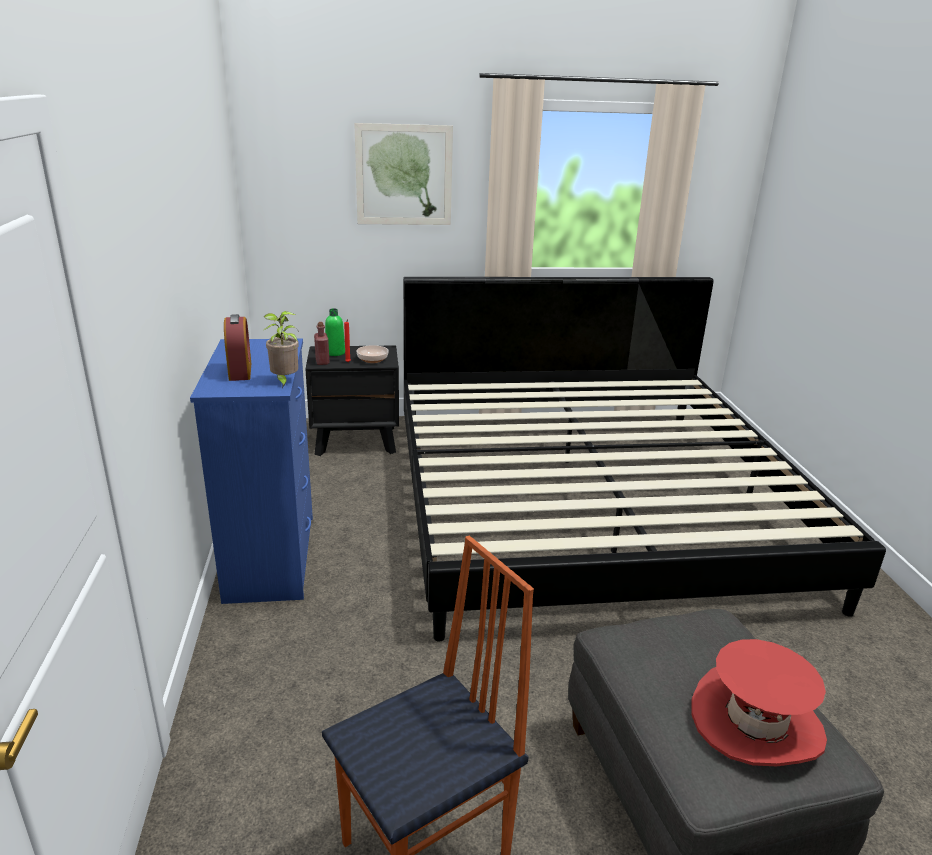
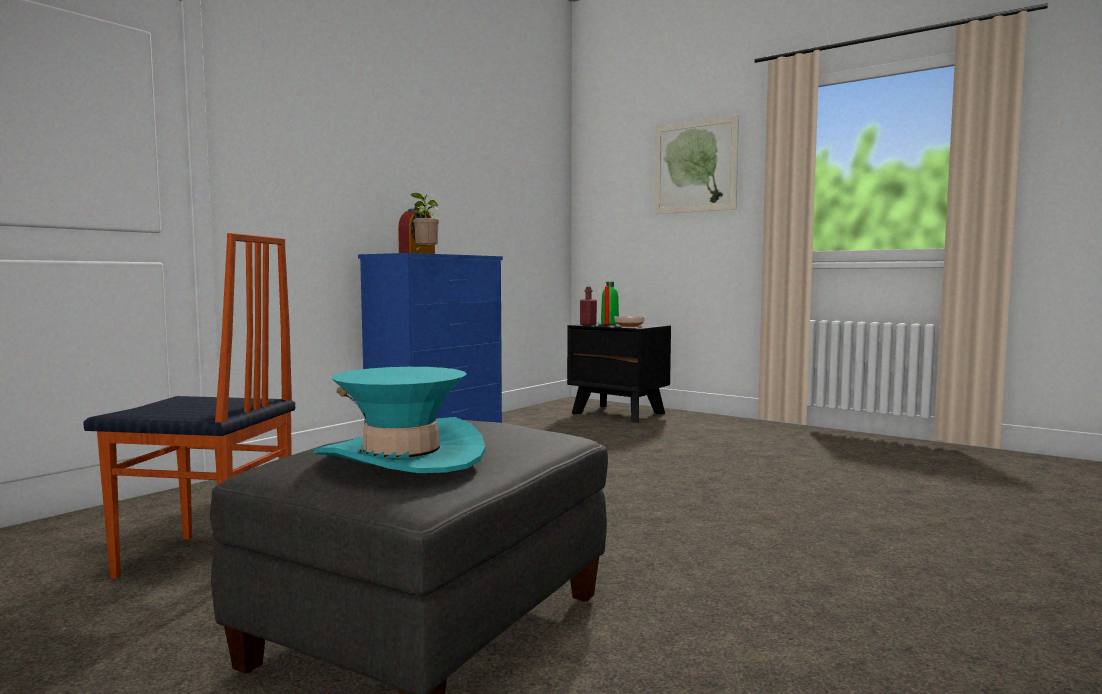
camera: 45 degrees right, 20 degrees down
bed [403,277,886,641] -> none
red hat [691,639,827,766] -> turquoise hat [314,367,486,473]

